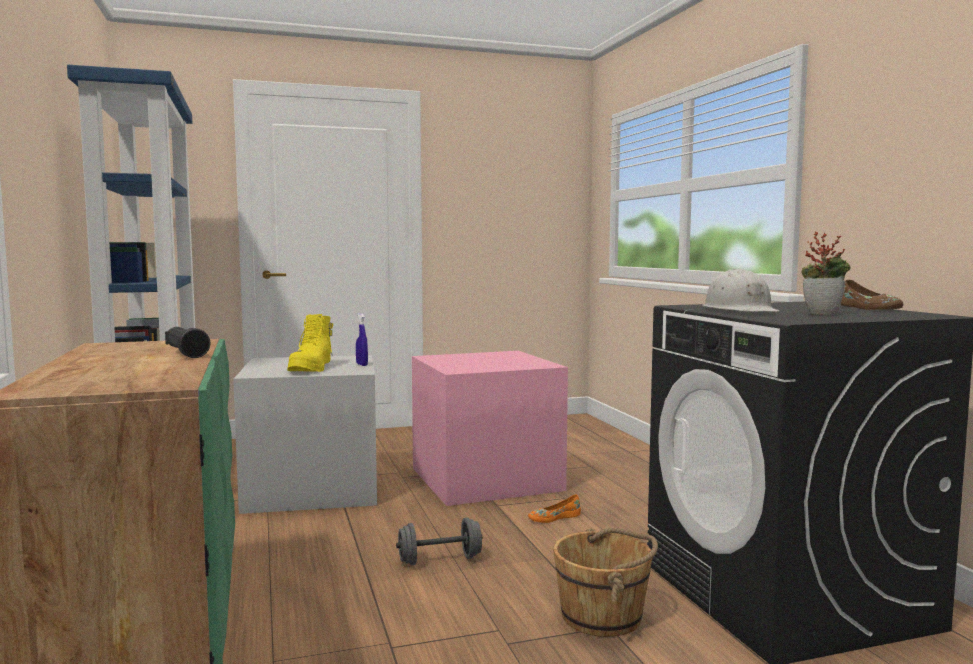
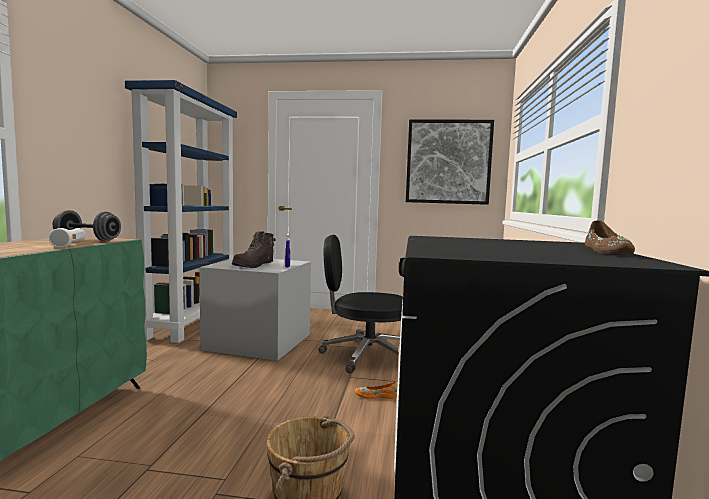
camera: 25 degrees right, 0 degrees up
black flashlight [165,327,210,358] -> white flashlight [49,228,86,248]
yellow boot [287,314,333,372] -> brown boot [232,231,275,268]
grey dumbbell [396,517,482,565] -> grey dumbbell moved to [53,210,121,241]
pink storage box [412,351,568,506] -> black office chair [319,235,403,373]
white hard hat [702,269,780,312] -> none
potted plant [802,232,850,315] -> none
none -> picture [406,119,494,205]

